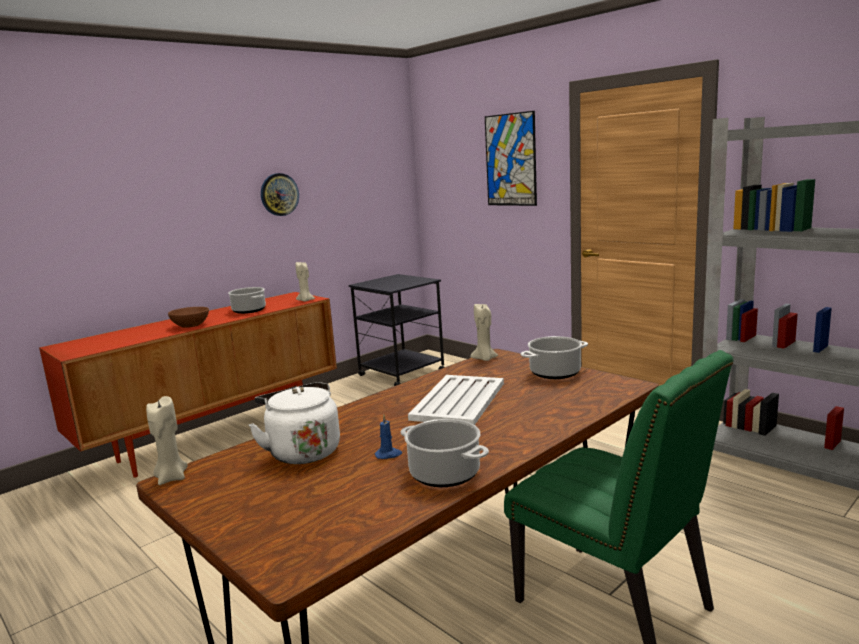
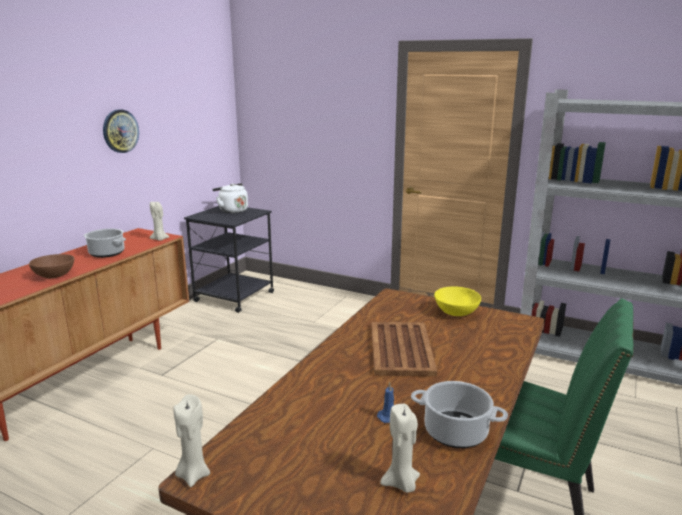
camera: 20 degrees left, 5 degrees up
white kettle [249,382,340,464] -> white kettle moved to [212,183,248,213]
white tray [408,375,504,425] -> brown tray [371,322,437,376]
beige candle [470,304,498,361] -> beige candle moved to [380,404,420,493]
picture [485,111,537,206] -> none
cooking pot [521,336,588,379] -> yellow bowl [434,286,481,316]

